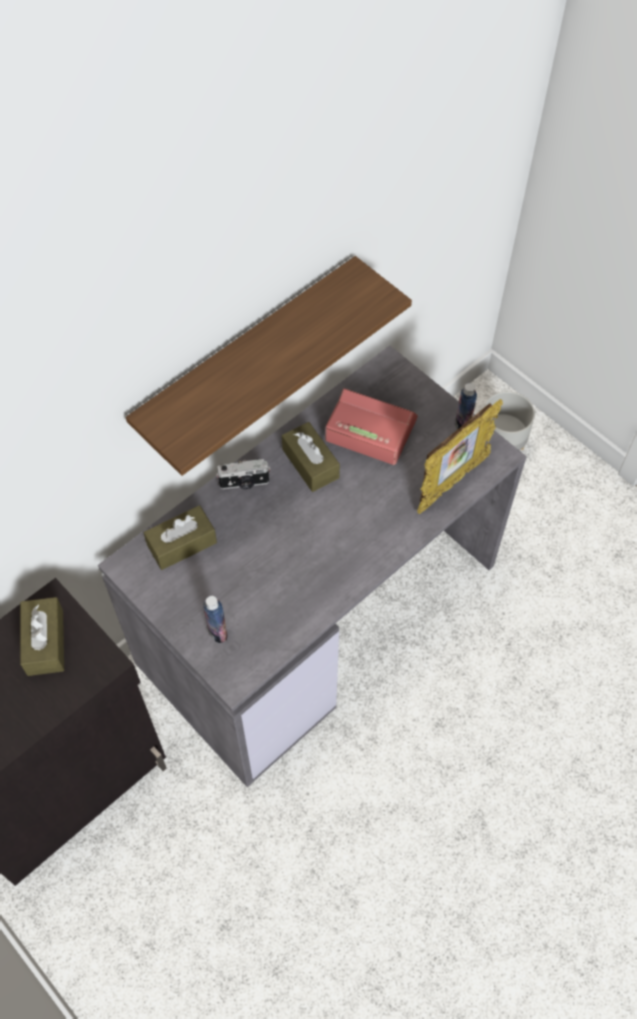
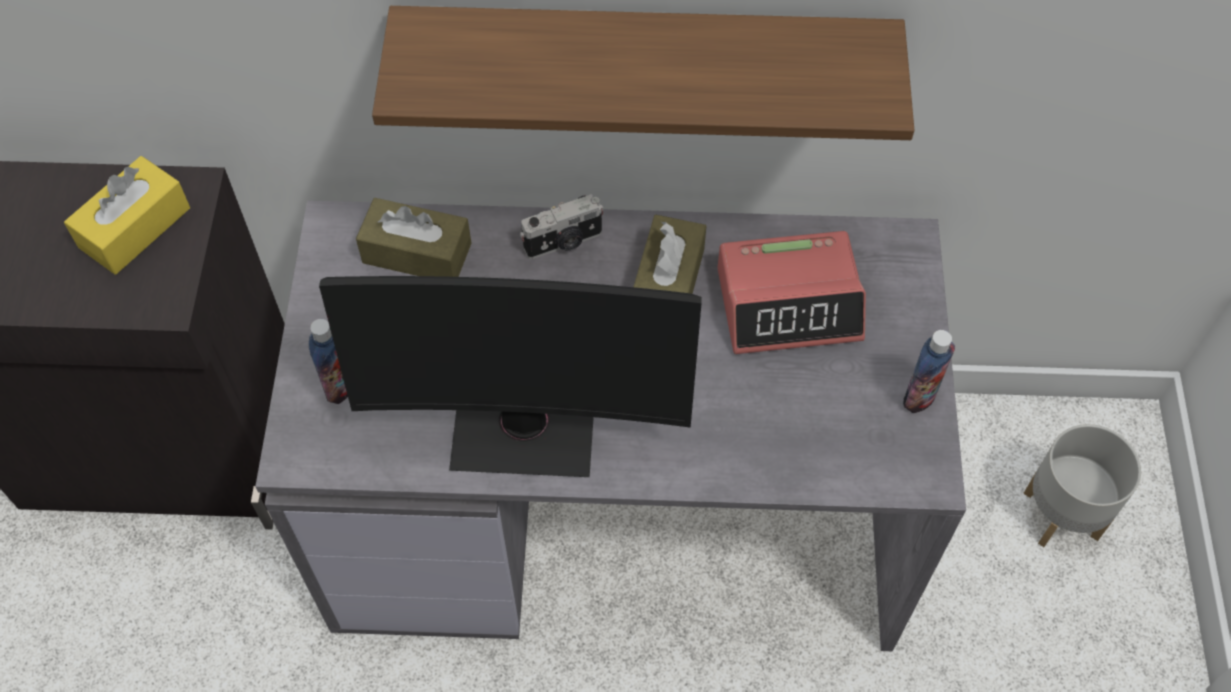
camera: 45 degrees right, 0 degrees up
brown tissue box [20,597,64,676] -> yellow tissue box [64,156,190,274]
camera [216,459,270,489] -> camera turned 60 degrees counterclockwise [520,194,604,259]
alarm clock [325,388,418,465] -> alarm clock turned 105 degrees clockwise [717,231,866,354]
picture frame [417,399,503,514] -> none
none -> monitor [319,276,702,477]

